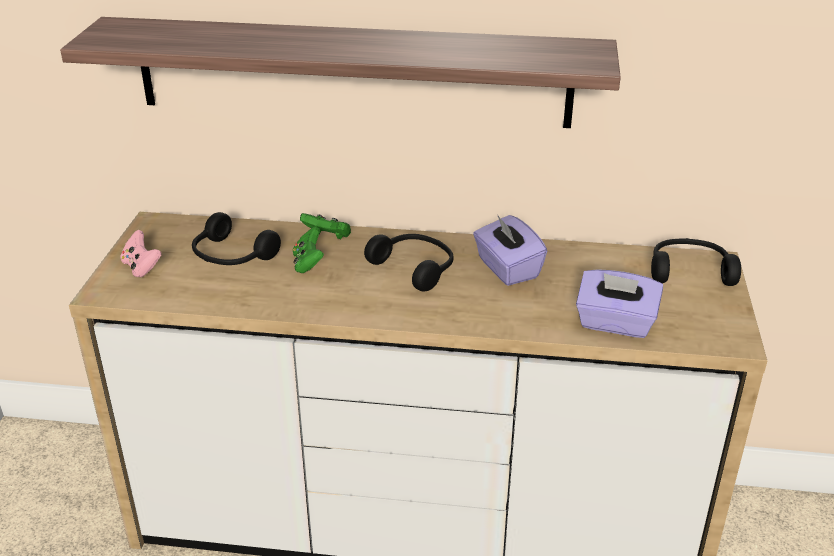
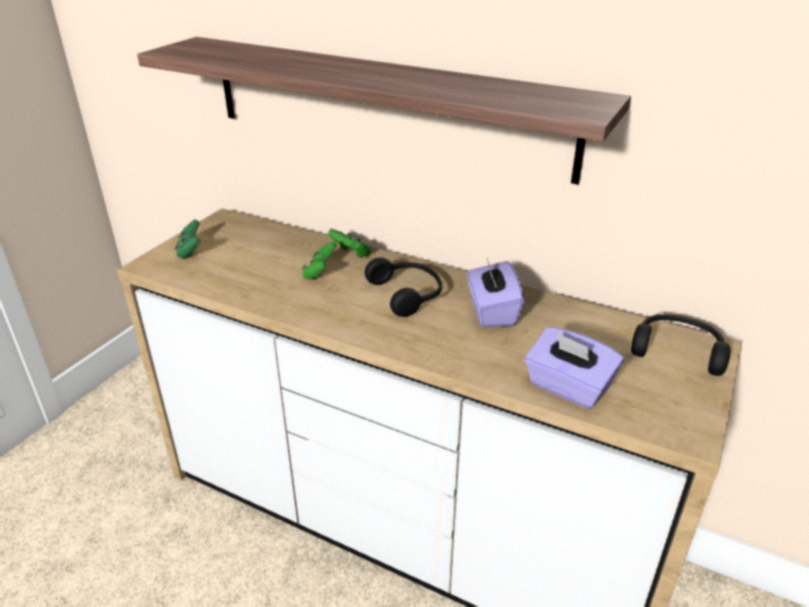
camera: 20 degrees right, 0 degrees up
pink game controller [120,230,162,277] -> green game controller [175,219,200,258]
black headphones [192,212,281,265] -> none

